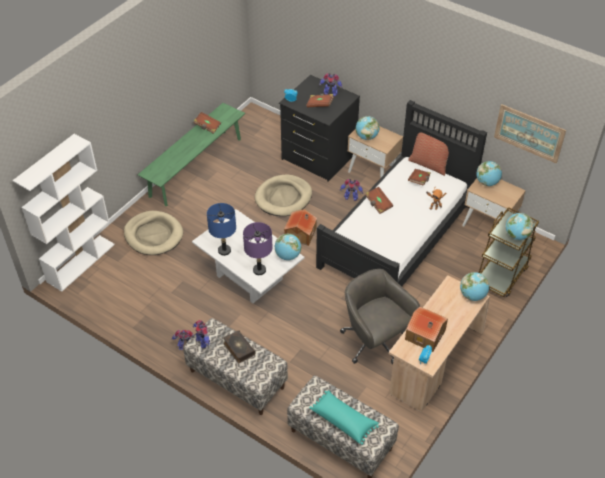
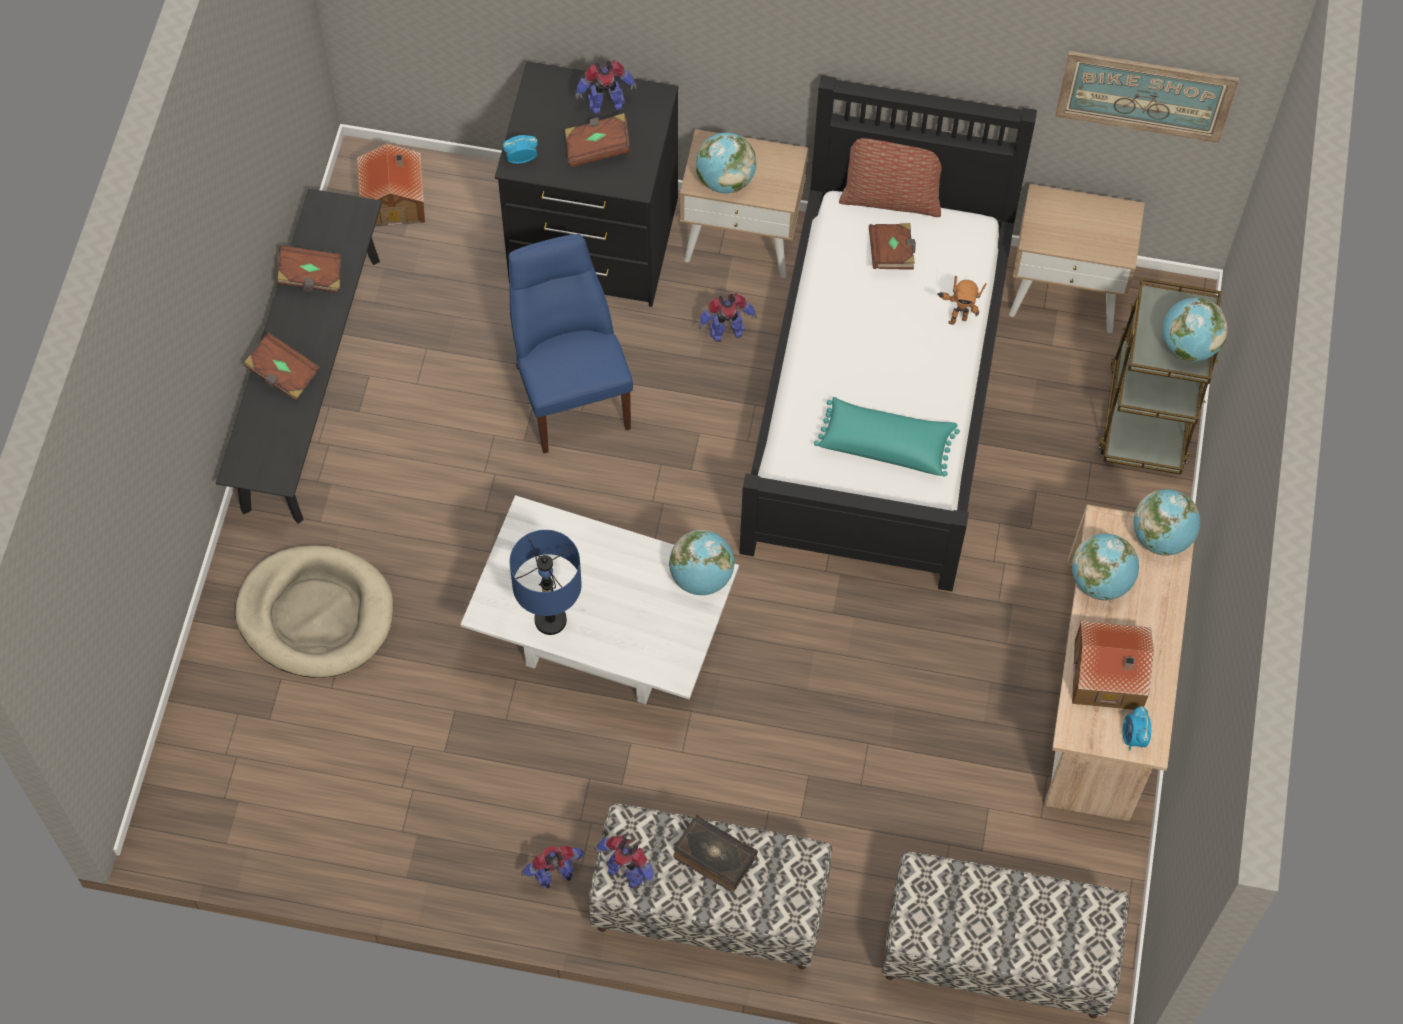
camera: 25 degrees left, 15 degrees up
white bookcase [13,134,115,292] -> none
green bench [138,103,245,206] -> black bench [216,189,382,524]
purple table lamp [243,222,273,275] -> none
beige dog bed [255,175,312,216] -> blue chair [508,234,633,453]
toy house [284,209,317,246] -> toy house moved to [357,144,425,227]
turquoise pillow [309,390,379,445] -> turquoise pillow moved to [814,397,960,477]
grey office chair [340,269,420,364] -> none
brown book [365,186,394,214] -> brown book moved to [244,332,320,401]
globe [476,161,502,186] -> globe moved to [1072,534,1139,600]

